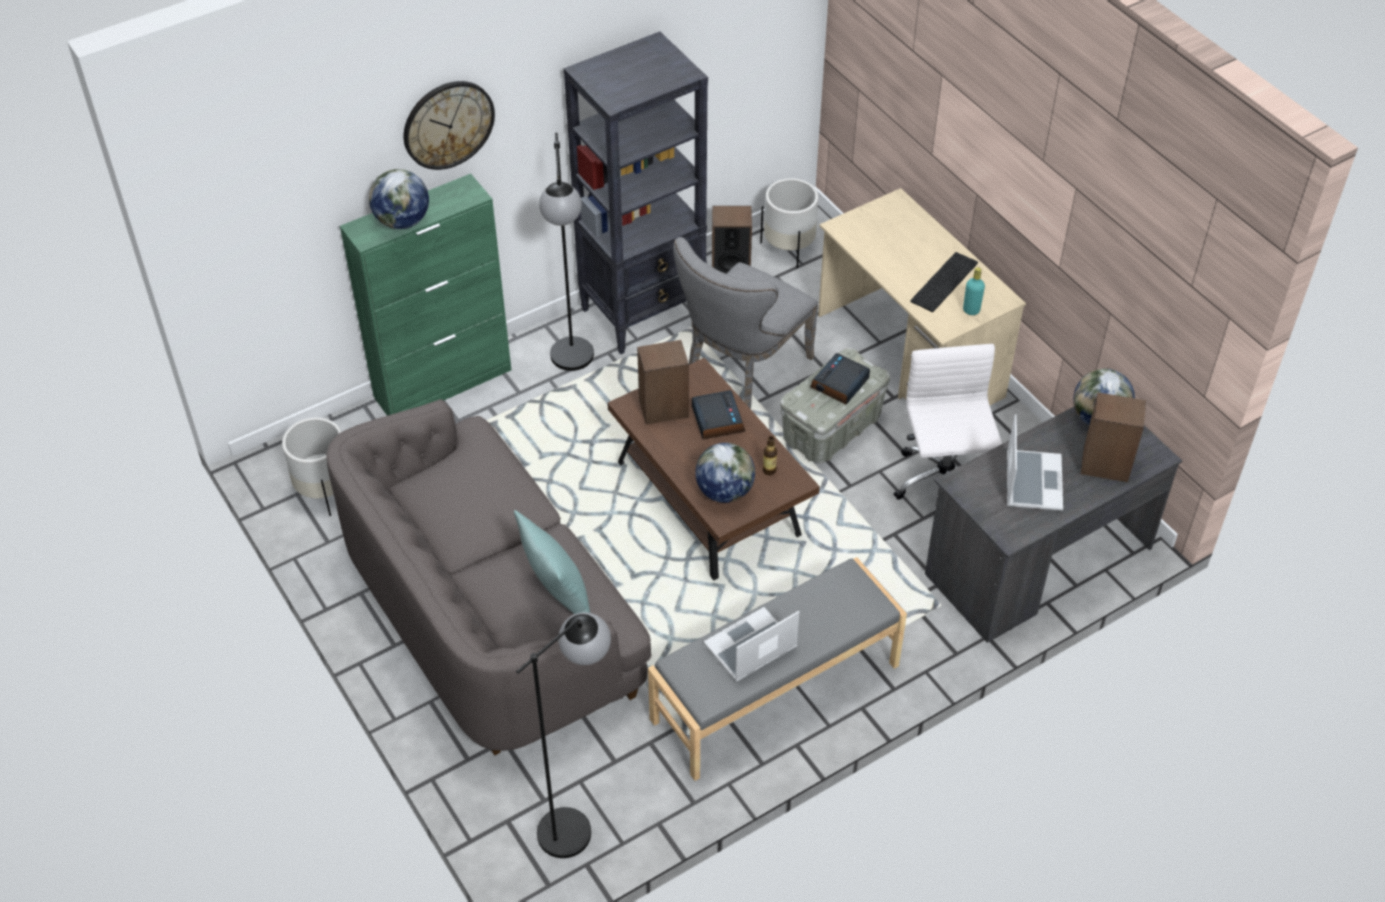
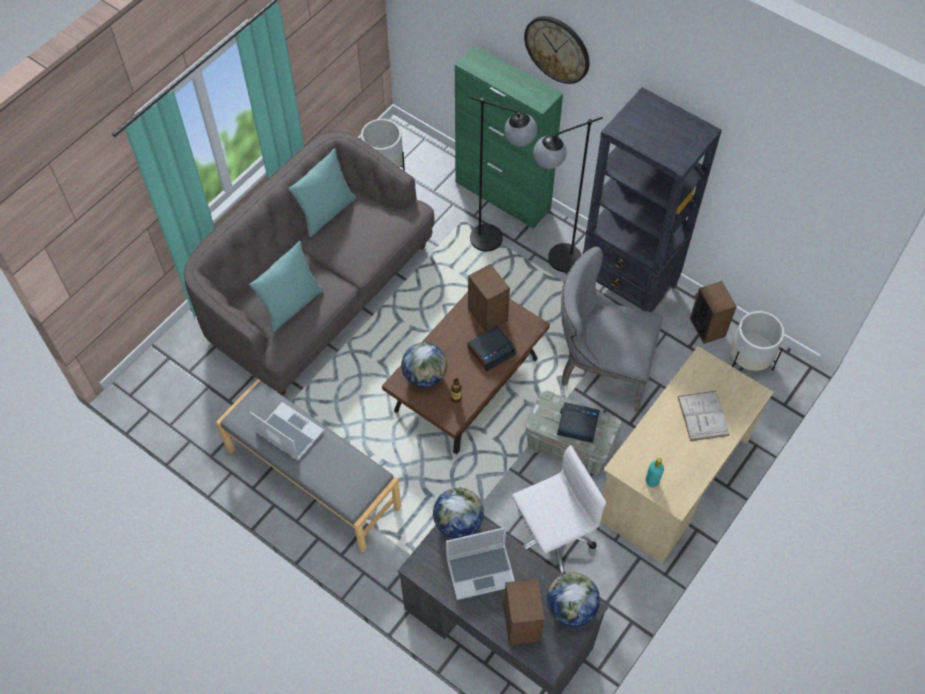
camera: 70 degrees right, 10 degrees up
globe [369,169,429,229] -> globe moved to [433,487,484,539]
black floor lamp [516,612,611,858] -> black floor lamp moved to [469,96,537,252]
keyboard [910,252,978,312] -> none
none -> turquoise pillow [288,148,356,237]
none -> white book [677,391,729,441]

